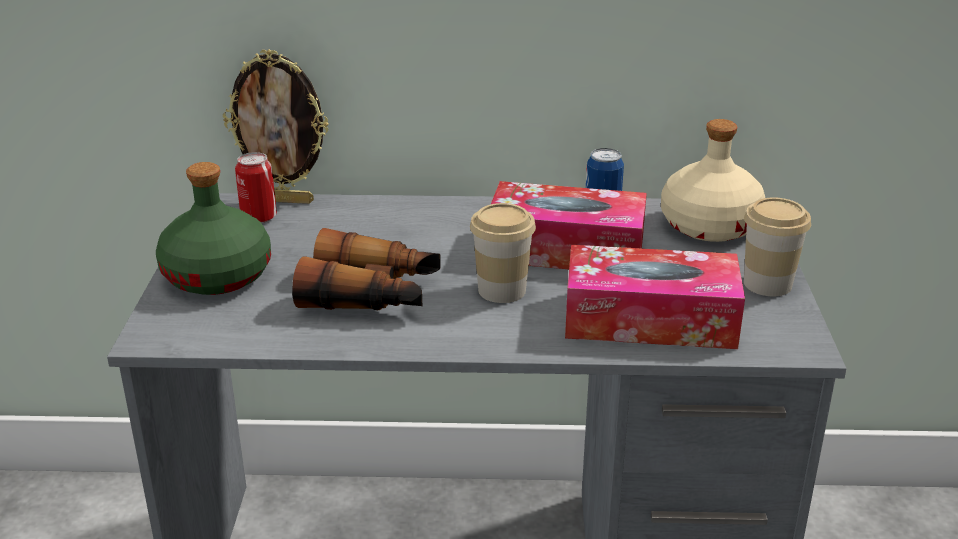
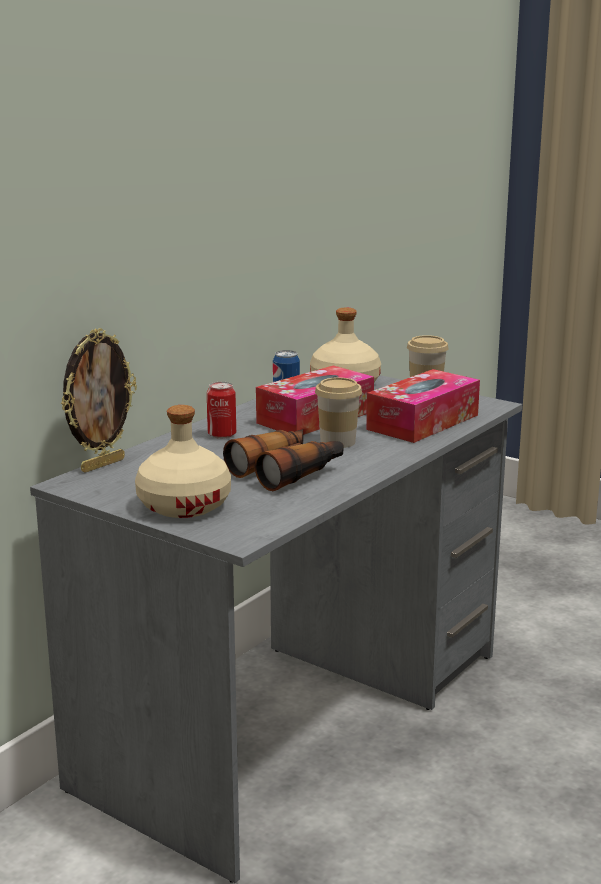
camera: 55 degrees left, 10 degrees down
green bottle [156,162,271,295] -> beige bottle [135,405,231,518]
can [235,152,277,223] -> can moved to [207,382,236,439]

